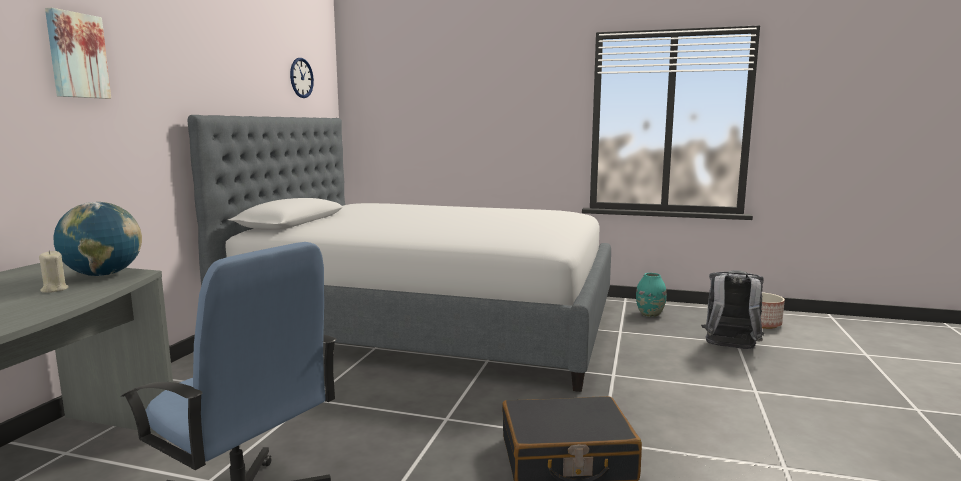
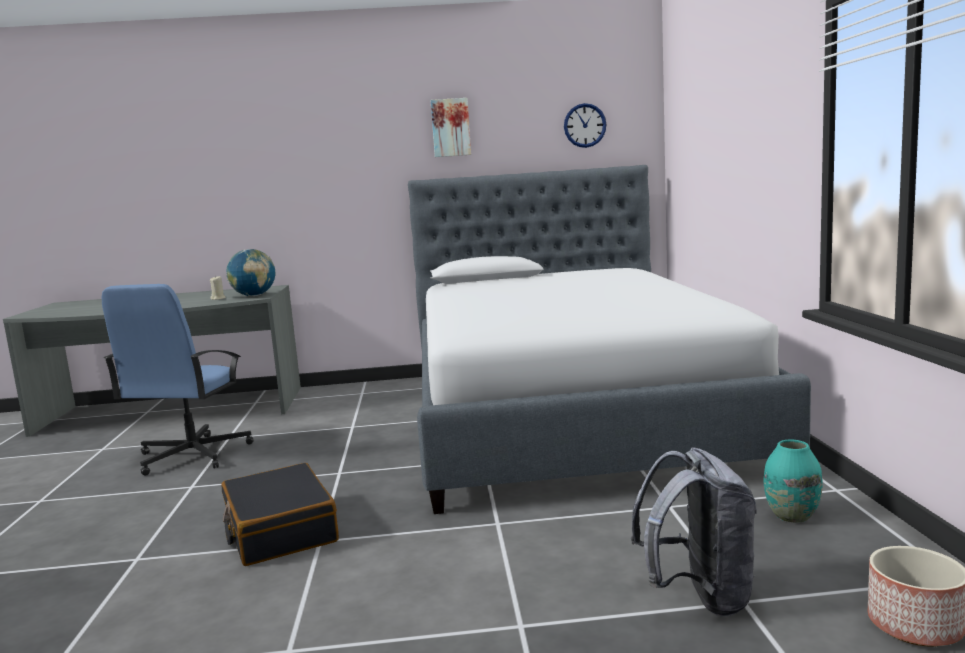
camera: 70 degrees right, 0 degrees up
picture [45,8,111,99] -> picture moved to [431,98,471,157]

